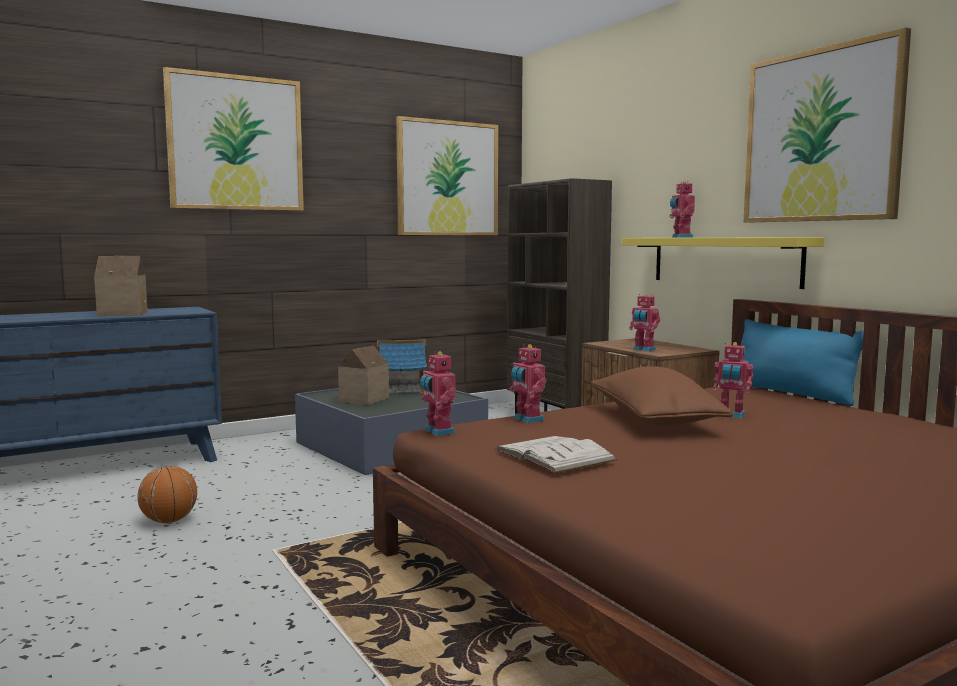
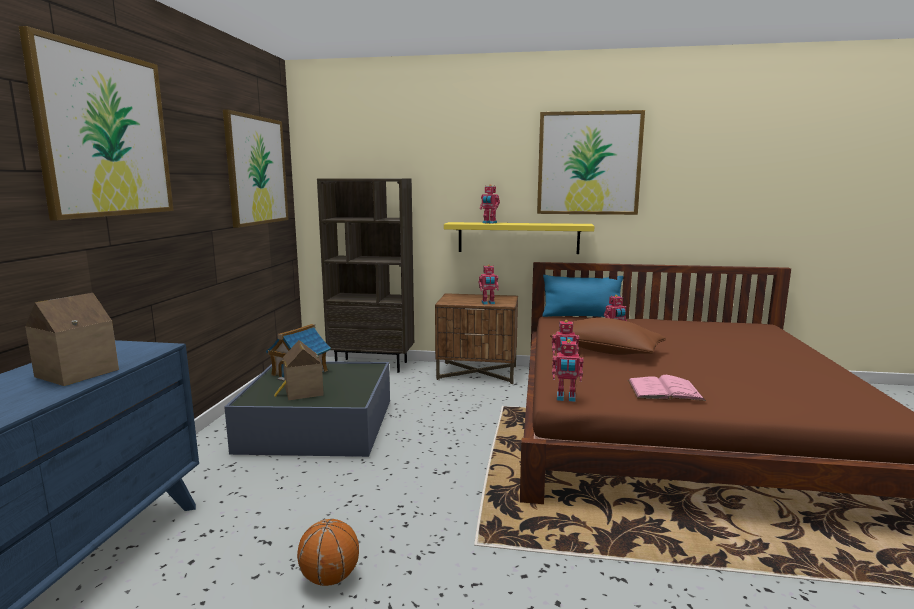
camera: 50 degrees left, 5 degrees up
white book [495,436,617,473] -> pink book [628,375,706,401]

